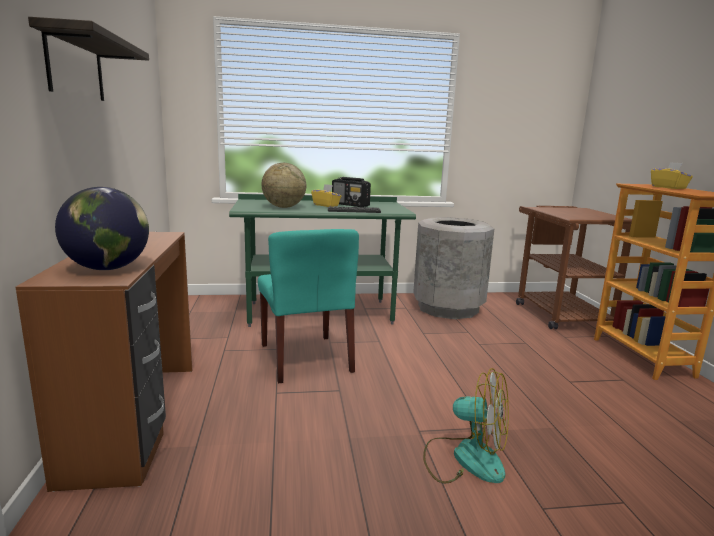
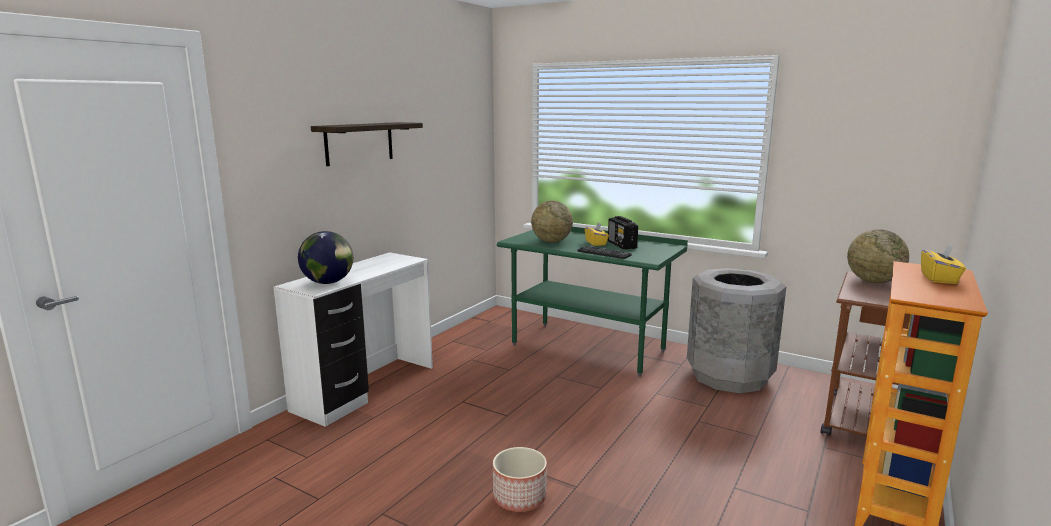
camera: 40 degrees right, 0 degrees up
brown desk [16,232,192,492] -> white desk [273,252,433,427]
turquoise chair [258,229,359,383] -> none
fan [423,368,509,484] -> planter [493,447,547,512]
none -> globe [847,229,909,283]

